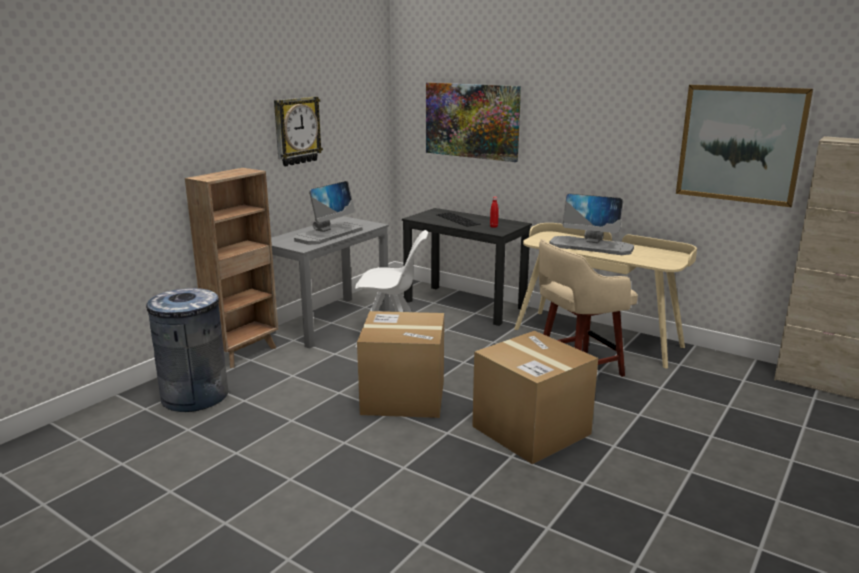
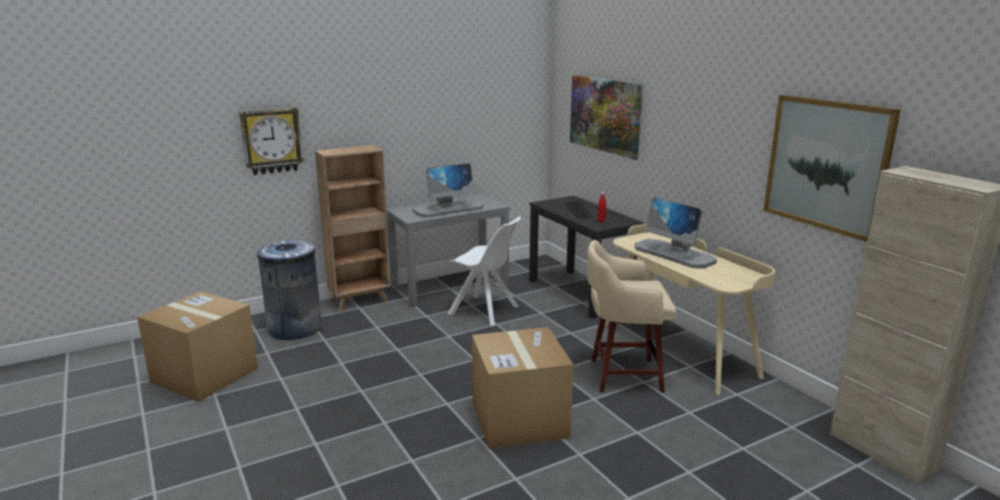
camera: 25 degrees right, 0 degrees up
wall clock [274,97,323,166] -> wall clock moved to [239,107,304,175]
cardboard box [357,311,444,418] -> cardboard box moved to [137,291,258,402]

